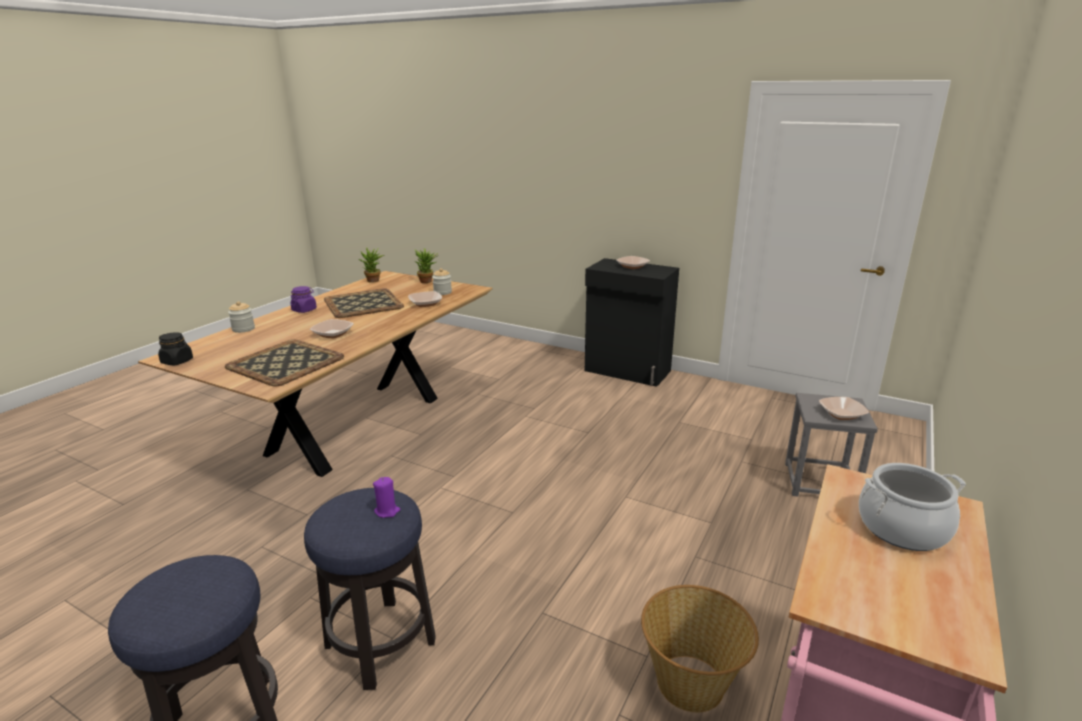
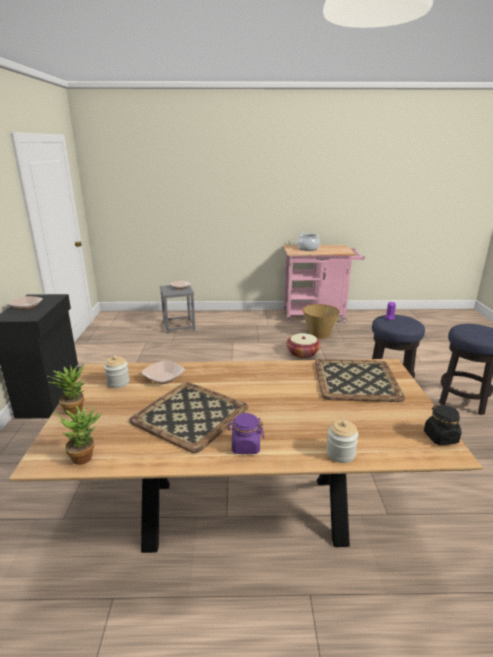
camera: 120 degrees left, 0 degrees up
bowl [310,319,354,338] -> none
none -> basket [286,333,321,358]

